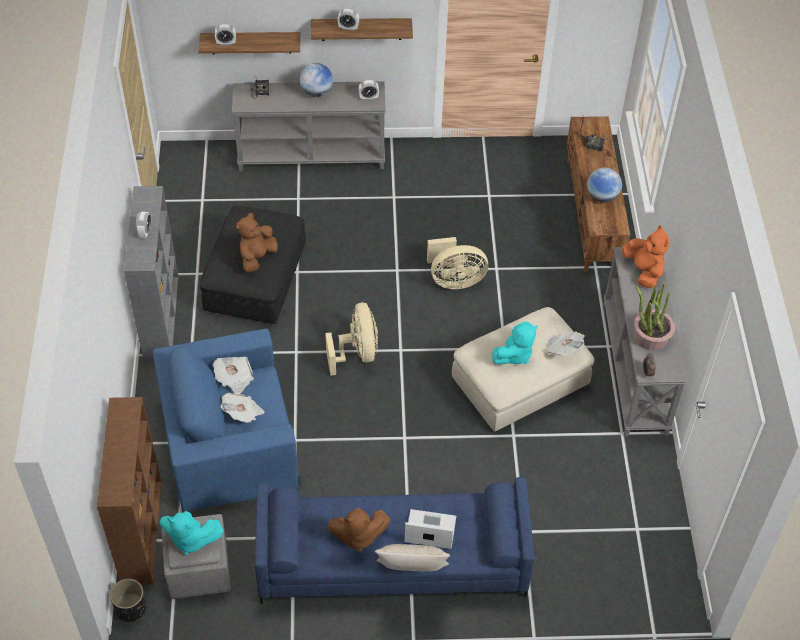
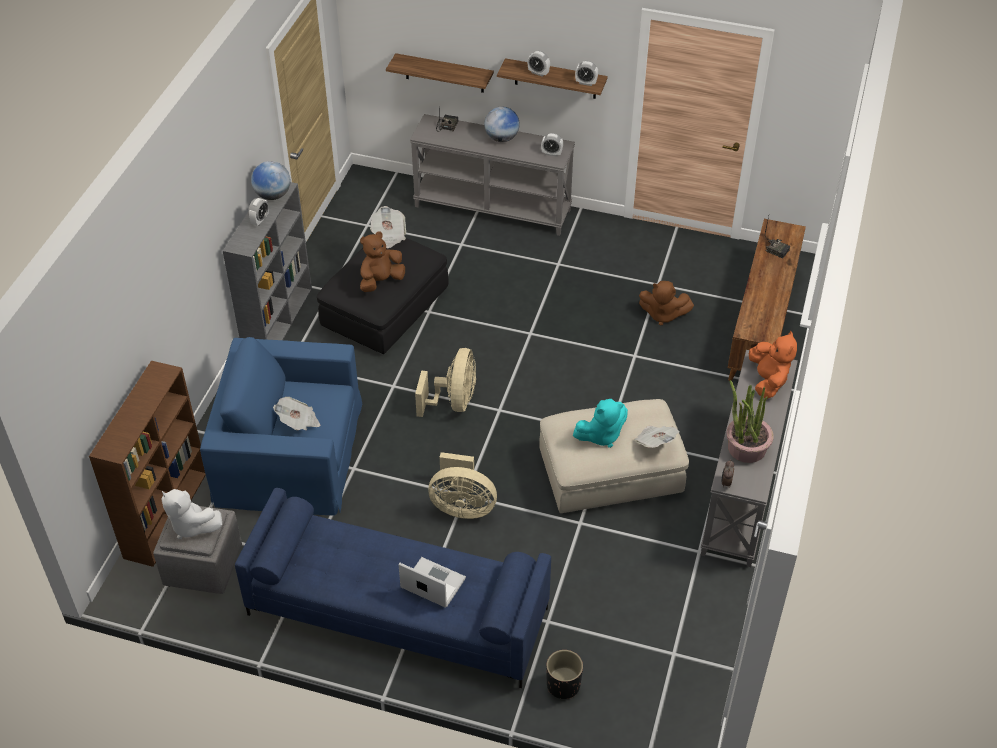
camera: 20 degrees right, 5 degrees down
black planter [110,579,146,622] -> black planter moved to [546,650,583,699]
turquoise plush toy [160,511,224,555] -> white plush toy [162,489,222,539]
newspaper [213,357,254,394] -> newspaper moved to [370,206,406,248]
alarm clock [215,23,236,46] -> alarm clock moved to [575,61,598,86]
brown plush toy [328,508,390,552] -> brown plush toy moved to [639,281,694,326]
beige pillow [375,544,450,572] -> none
beige fan [427,237,488,289] -> beige fan moved to [428,452,497,519]
globe [587,168,622,202] -> globe moved to [251,161,291,200]

